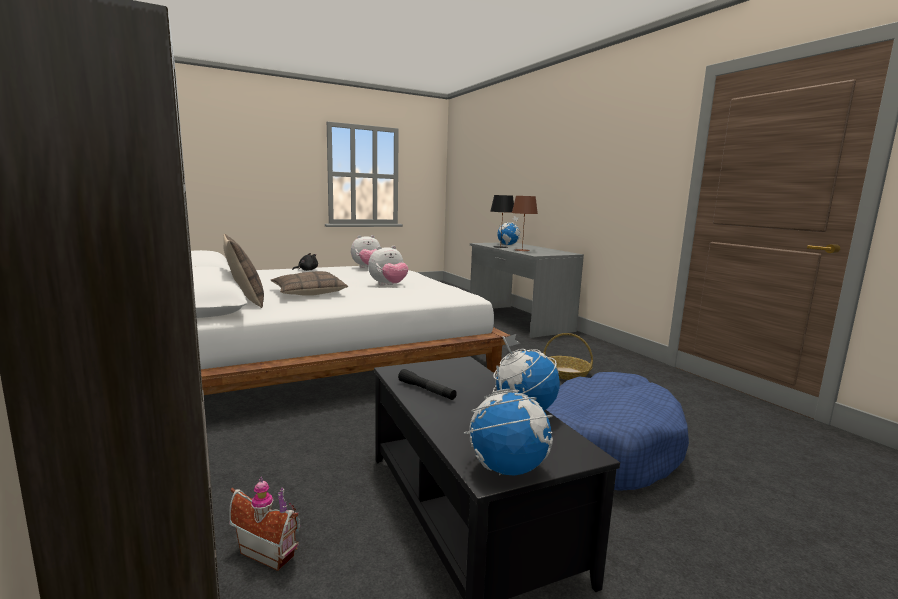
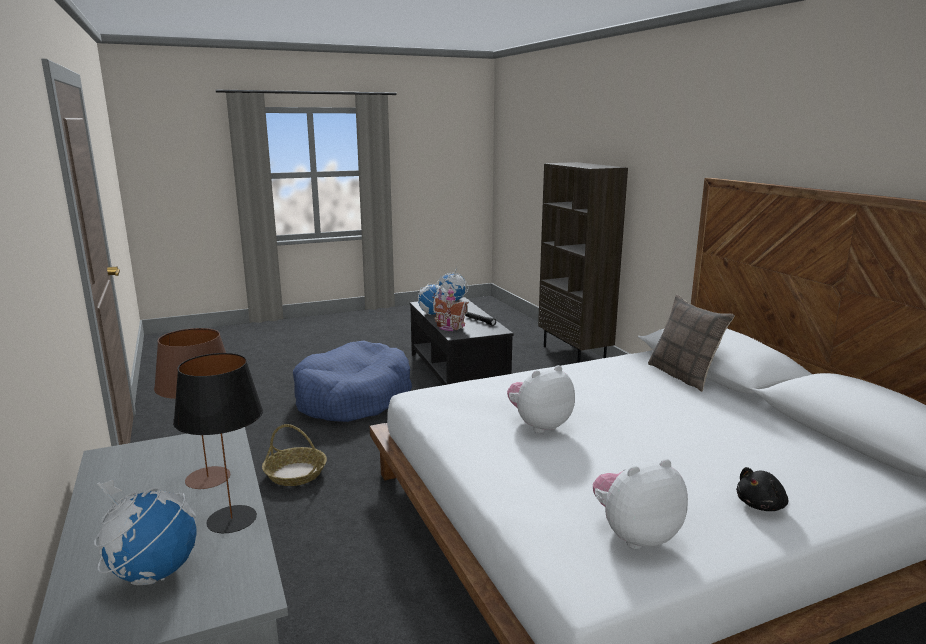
camera: 175 degrees left, 5 degrees up
toy house [229,477,300,571] -> toy house moved to [432,287,469,331]
pillow [271,271,348,296] -> none

